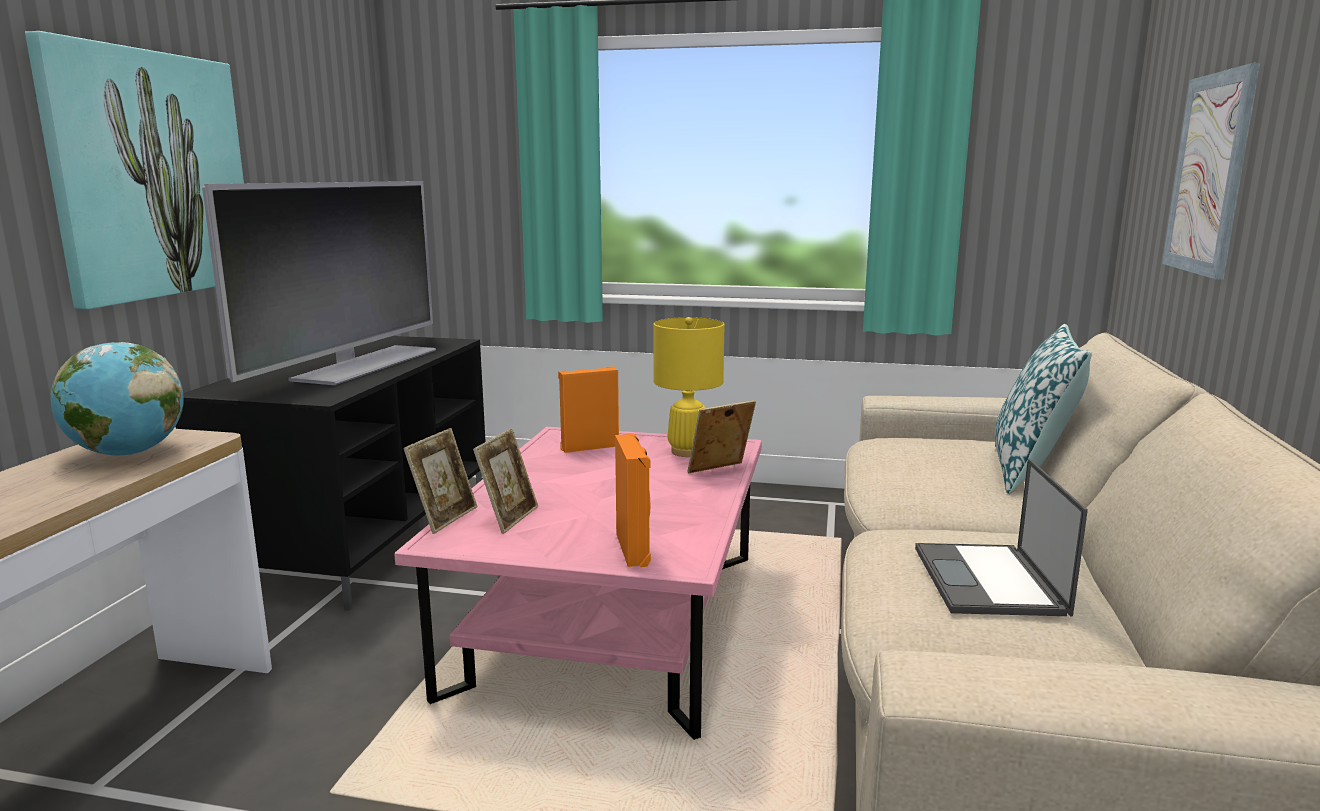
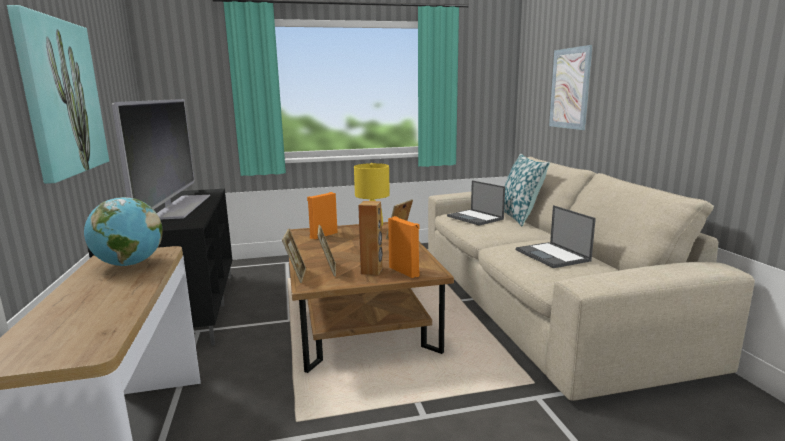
camera: 25 degrees left, 0 degrees up
pink coffee table [394,427,762,740] -> brown coffee table [289,222,454,373]
none -> brown speaker [358,201,383,275]
none -> laptop [447,180,505,226]

